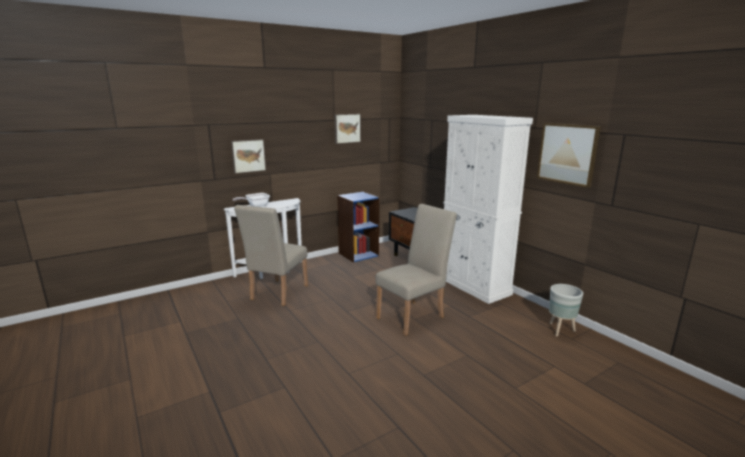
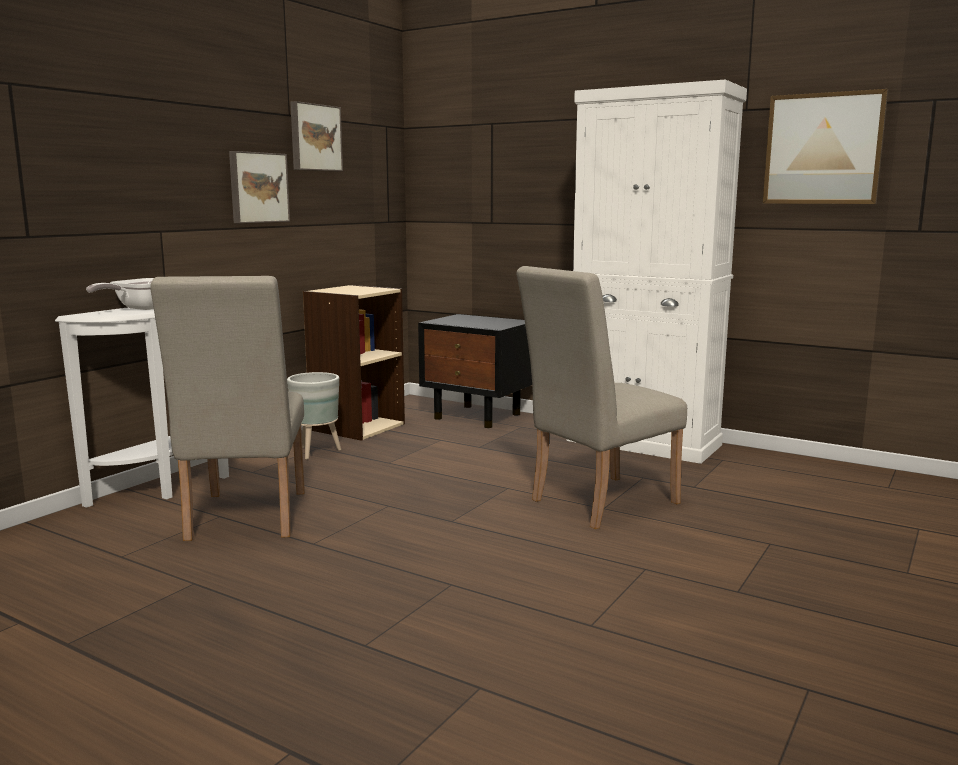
camera: 25 degrees left, 5 degrees down
picture [231,139,266,174] -> picture moved to [229,151,290,223]
blue bookcase [337,192,379,262] -> beige bookcase [303,285,405,441]
beige chair [375,204,457,335] -> beige chair turned 150 degrees counterclockwise [516,266,687,529]
grey planter [549,284,583,336] -> grey planter moved to [287,372,341,459]

